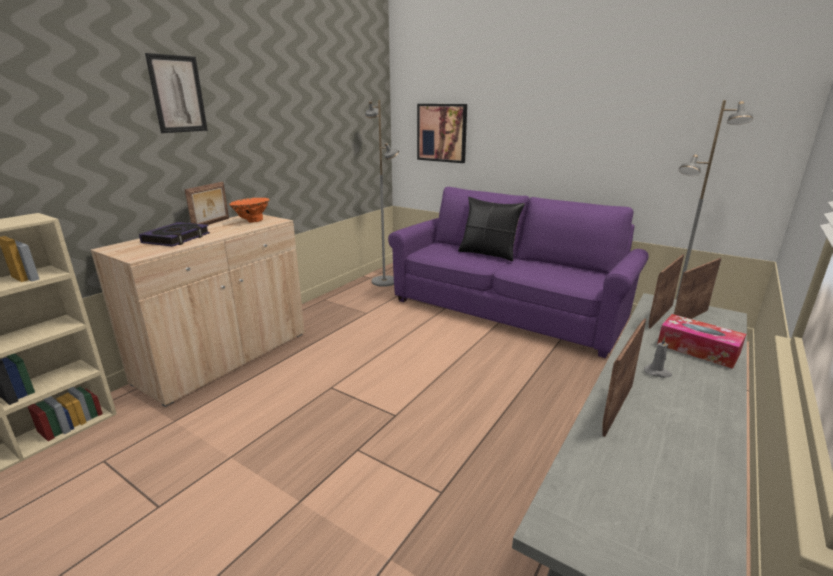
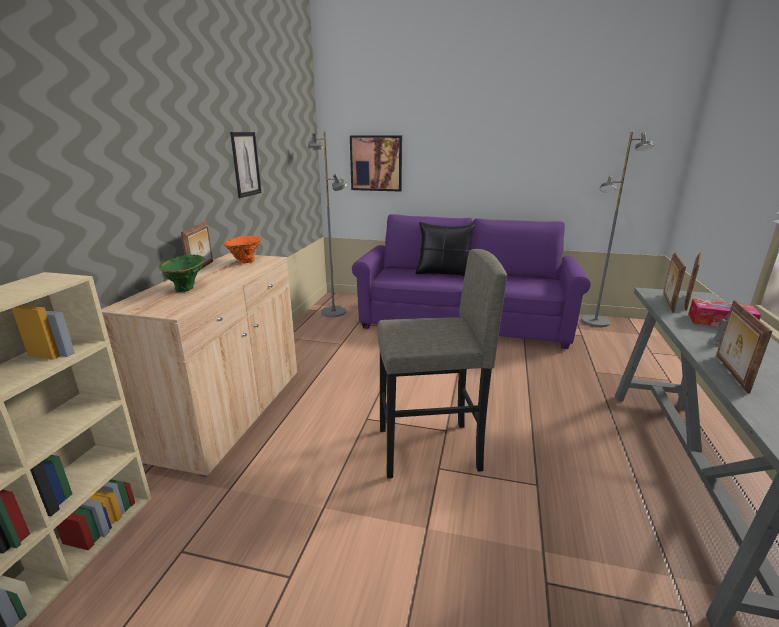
camera: 20 degrees left, 0 degrees up
book [139,222,210,247] -> green vase [158,255,206,292]
picture [145,53,208,133] -> picture moved to [230,132,261,198]
none -> grey stool [377,249,507,478]

